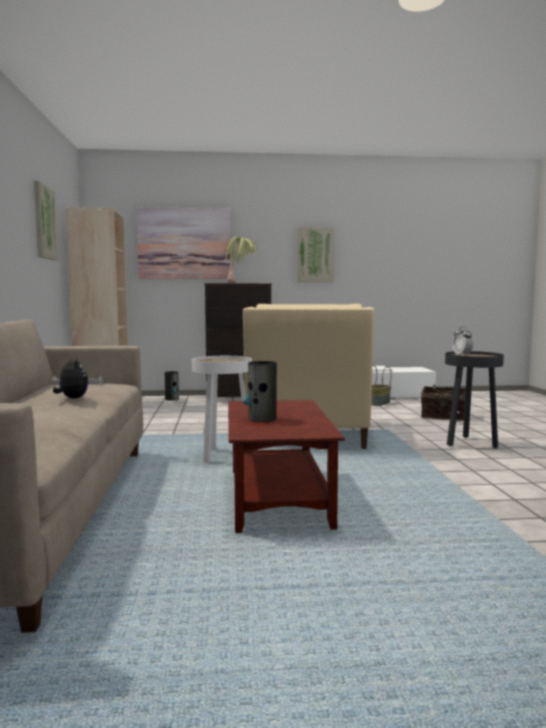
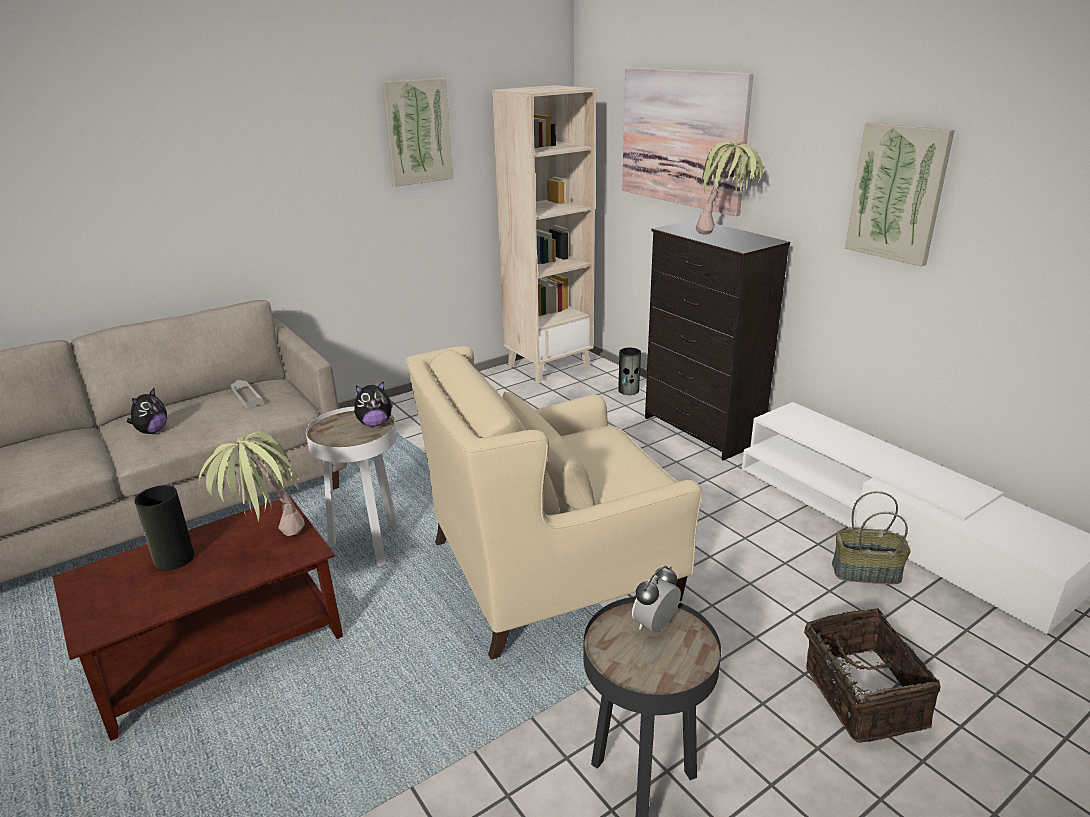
camera: 60 degrees right, 20 degrees up
none -> potted plant [199,431,305,536]
none -> plush toy [354,381,393,427]

